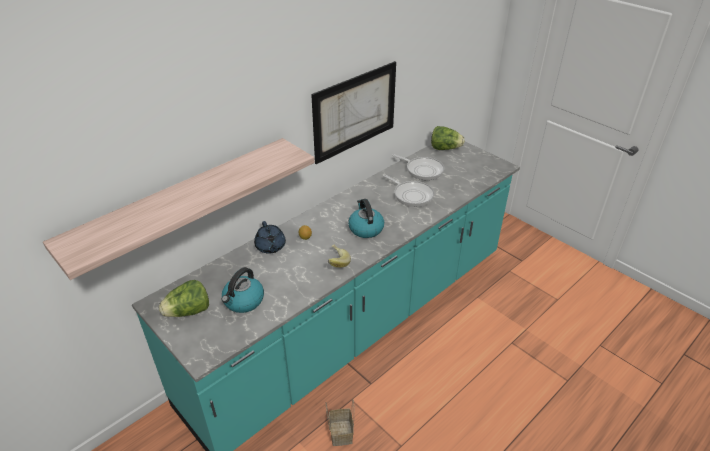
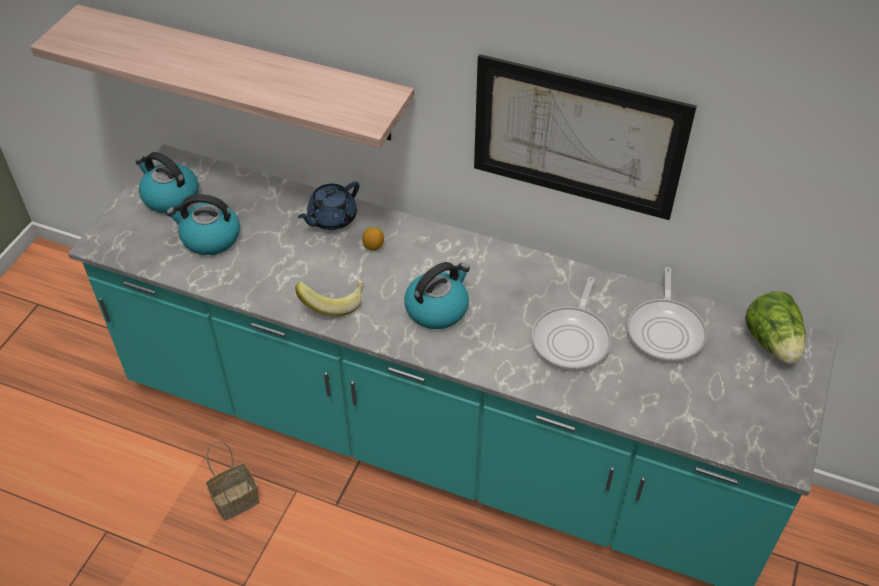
camera: 65 degrees right, 10 degrees up
lettuce [159,280,209,317] -> kettle [136,152,199,214]

